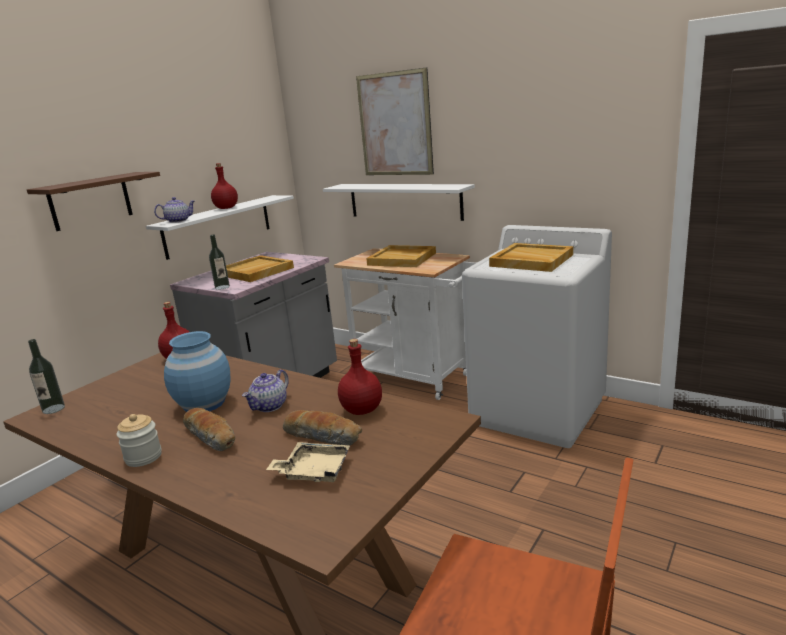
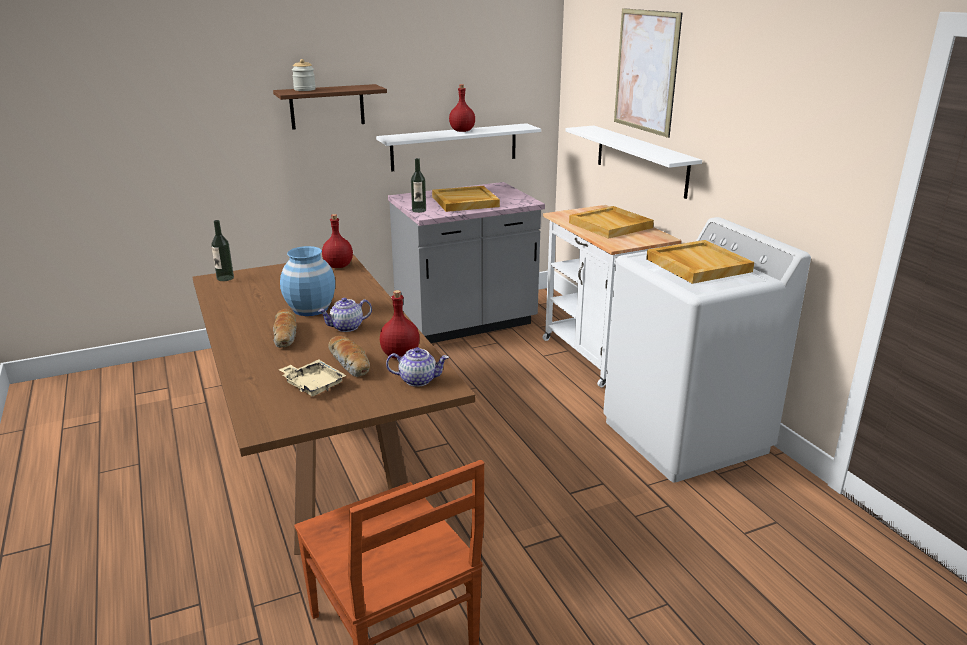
camera: 30 degrees right, 5 degrees up
jar [116,414,162,467] -> jar moved to [292,59,316,91]
teapot [154,197,195,223] -> teapot moved to [386,347,449,387]

